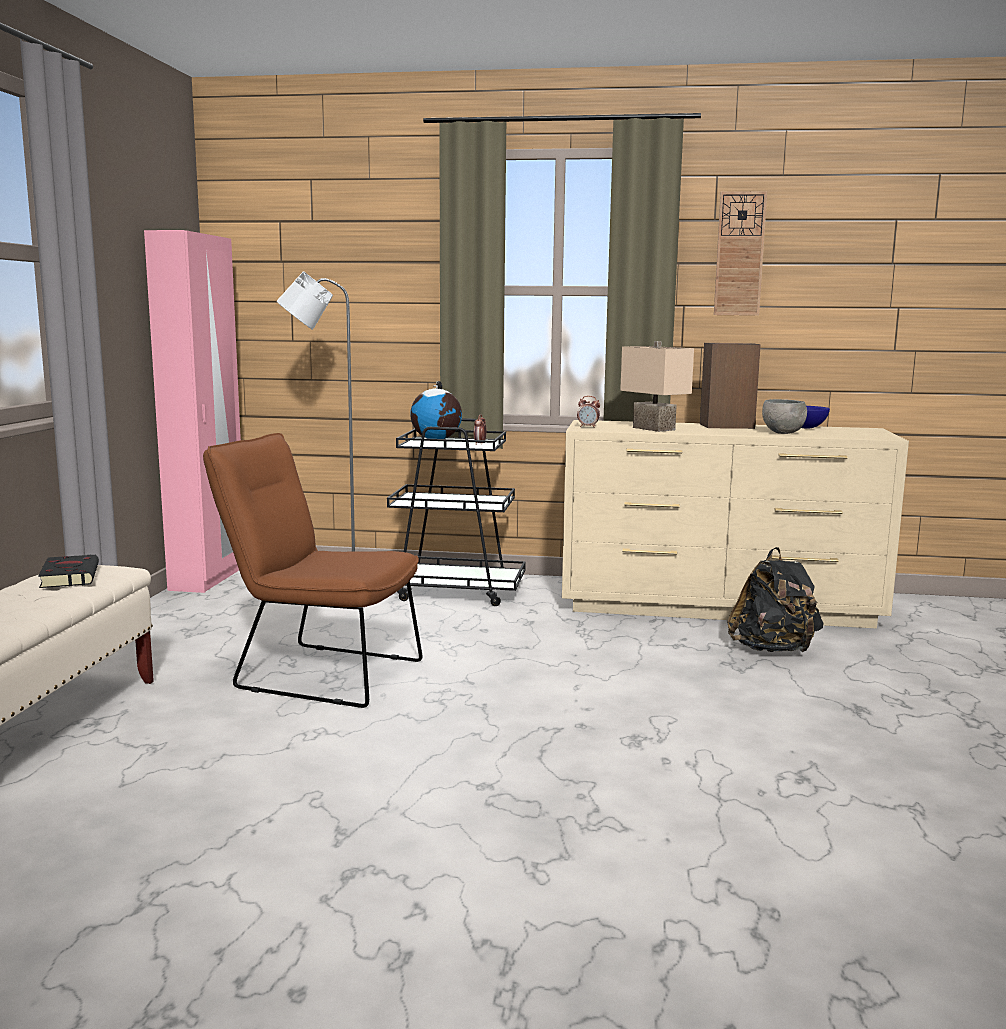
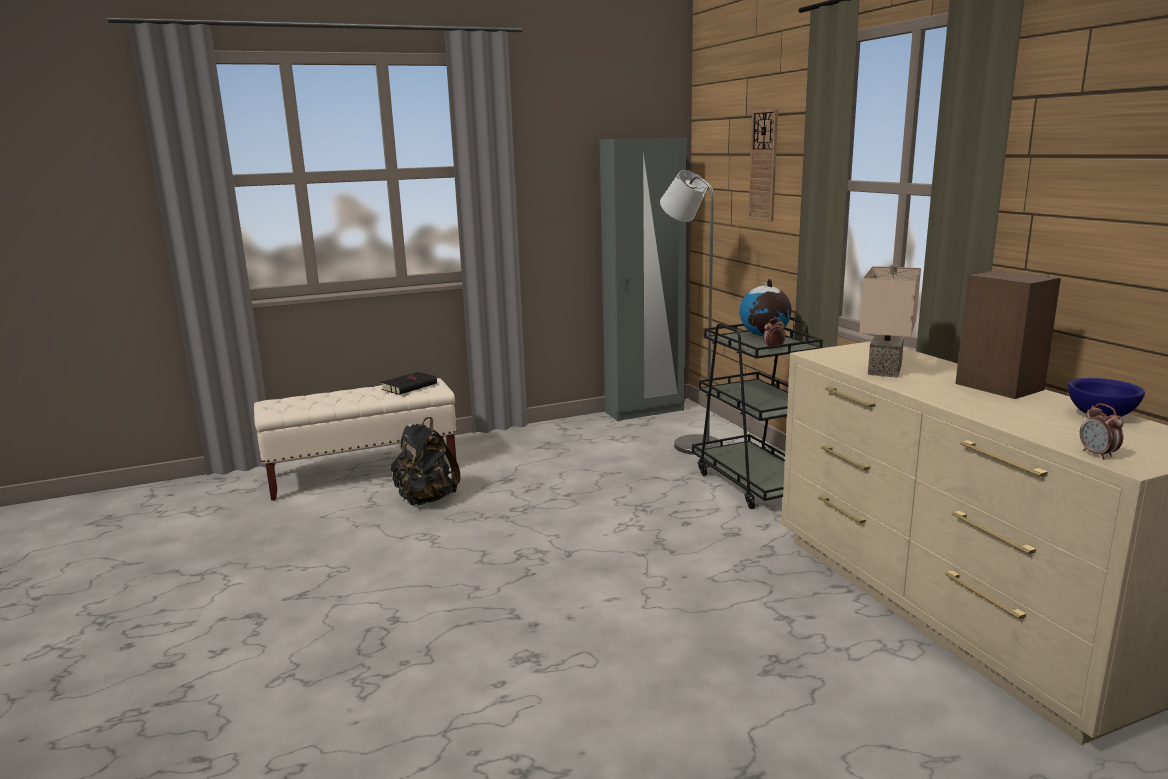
camera: 60 degrees right, 5 degrees up
pink wardrobe [144,230,241,593] -> grey wardrobe [600,137,687,421]
brown chair [203,433,422,708] -> none
alarm clock [577,396,600,428] -> alarm clock moved to [1080,403,1124,460]
wall clock [714,191,767,316] -> wall clock moved to [749,109,778,222]
black backpack [727,547,824,652] -> black backpack moved to [390,417,461,505]
grey bowl [762,399,807,434] -> none

